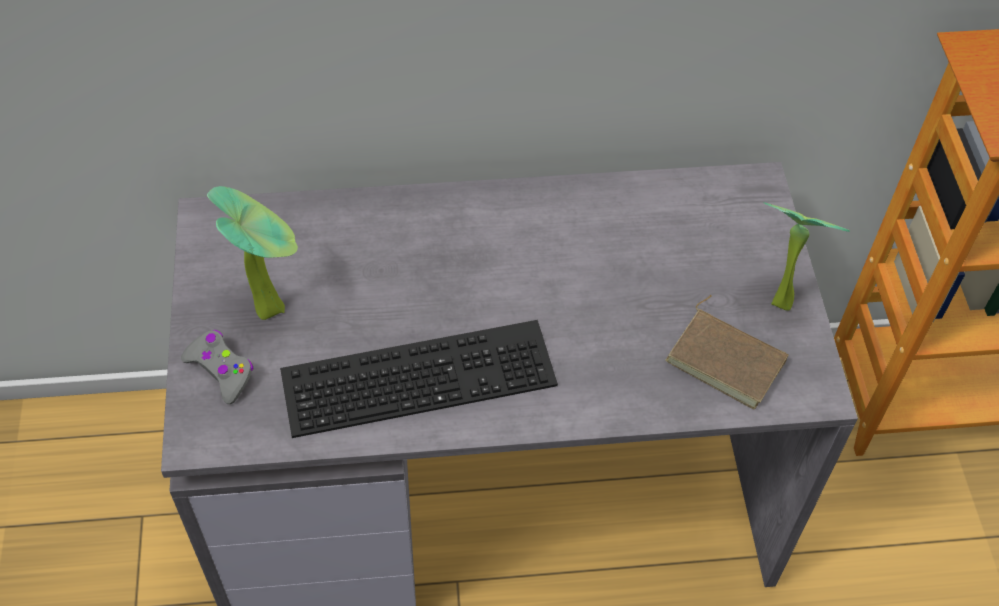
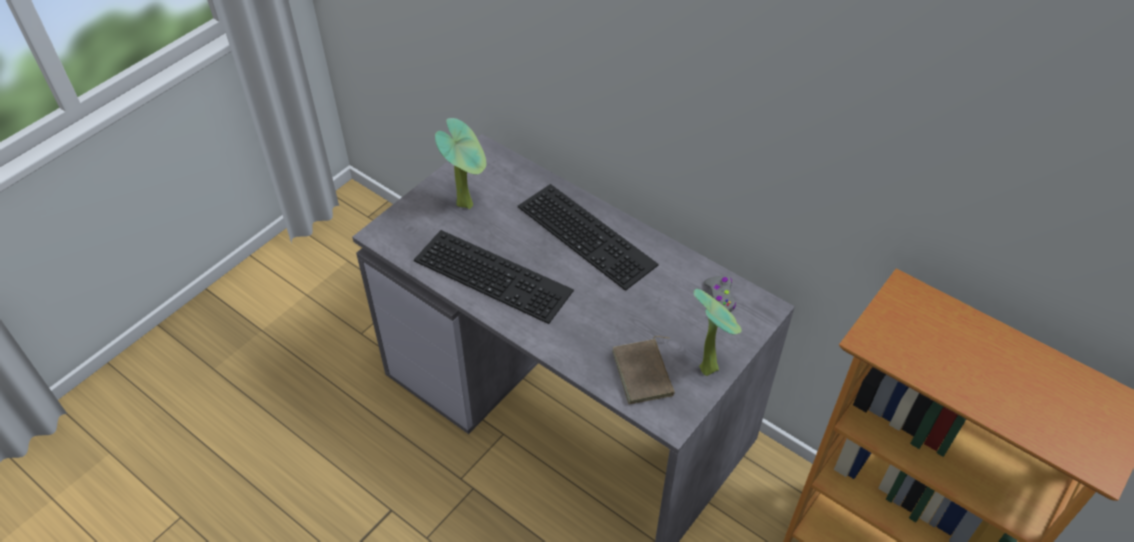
camera: 45 degrees right, 5 degrees down
grey game controller [181,330,253,404] -> grey game controller moved to [704,276,736,312]
none -> keyboard [518,184,659,291]

